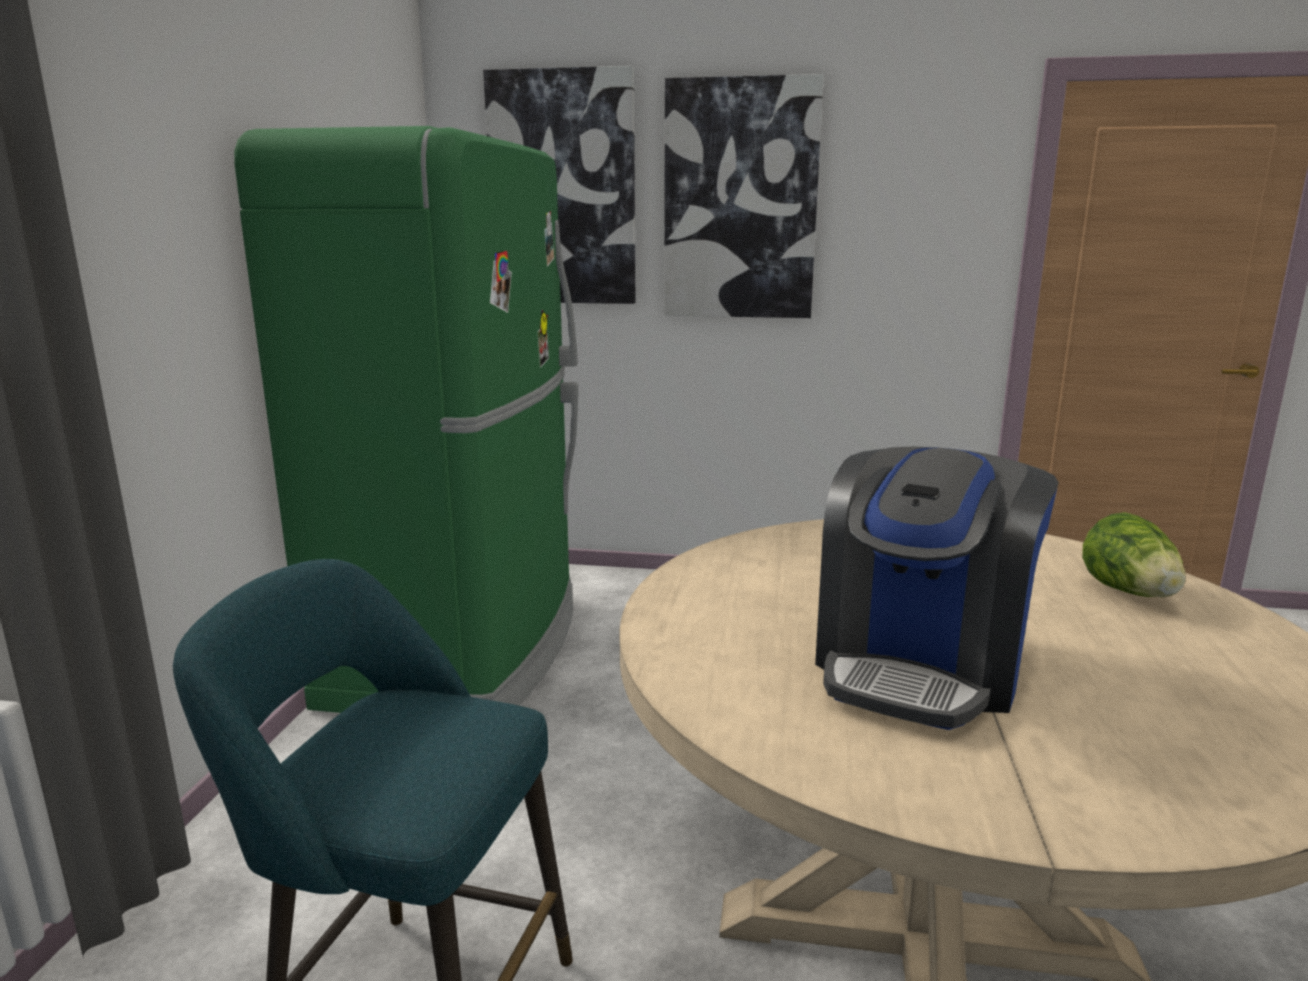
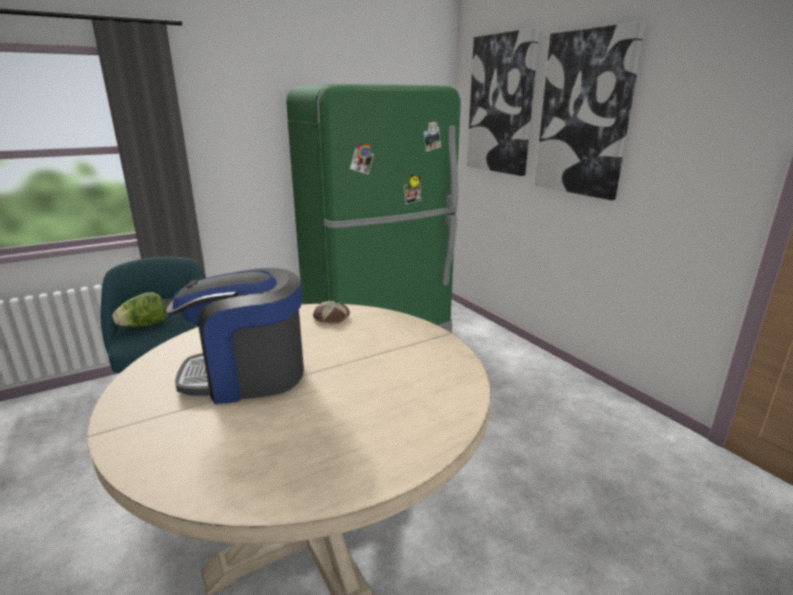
camera: 50 degrees right, 5 degrees up
lettuce [1082,512,1186,597] -> lettuce moved to [112,292,166,327]
none -> bread [313,301,350,323]

